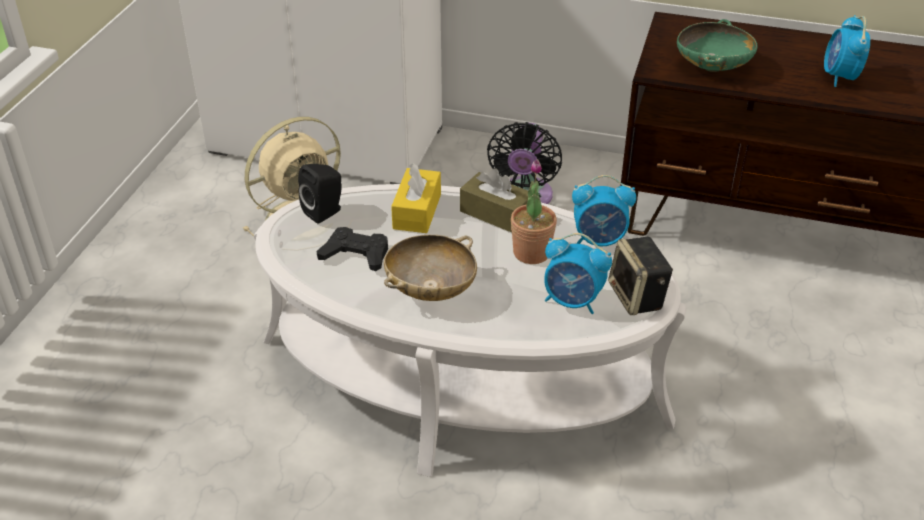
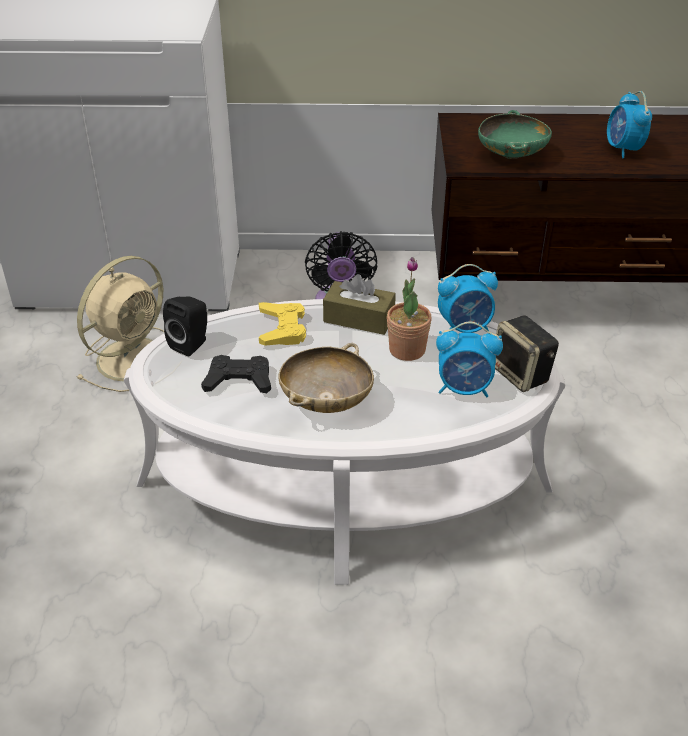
camera: 15 degrees left, 0 degrees up
yellow tissue box [391,163,441,233] -> yellow game controller [259,302,306,346]

